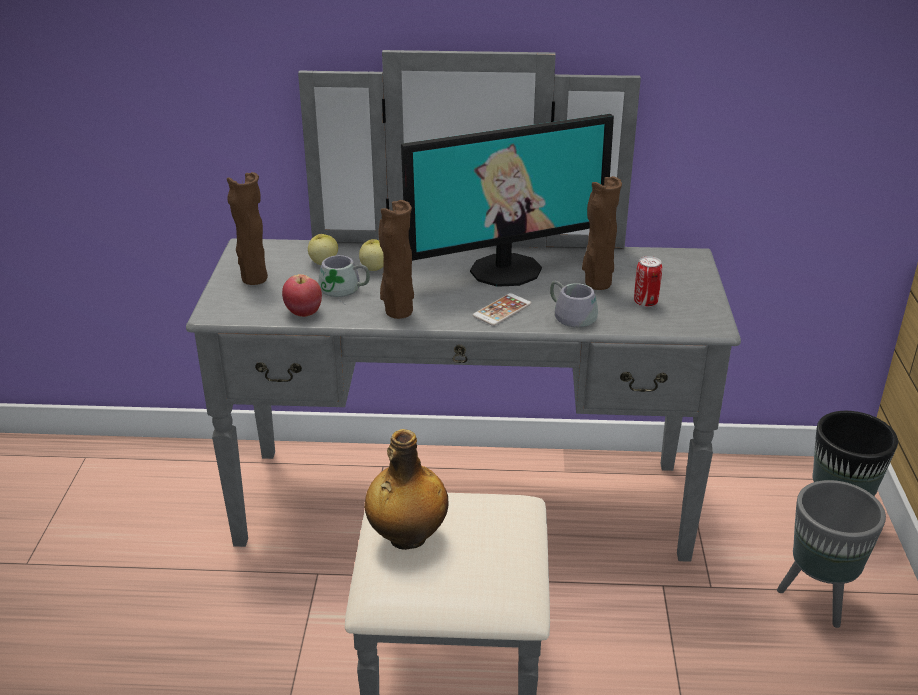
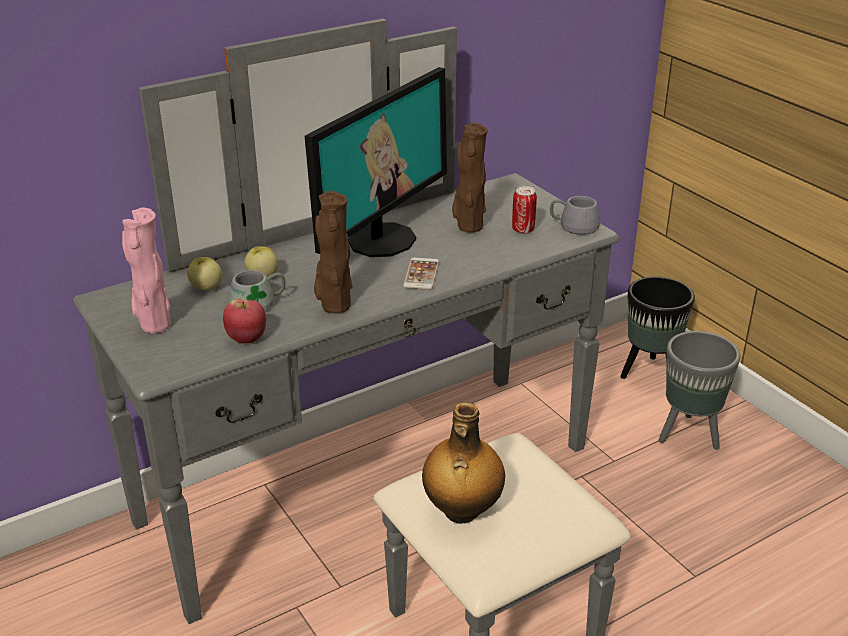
camera: 35 degrees left, 0 degrees up
brown vase [227,172,268,285] -> pink vase [122,207,171,333]
grey mug [550,281,598,327] -> grey mug moved to [550,196,600,235]

